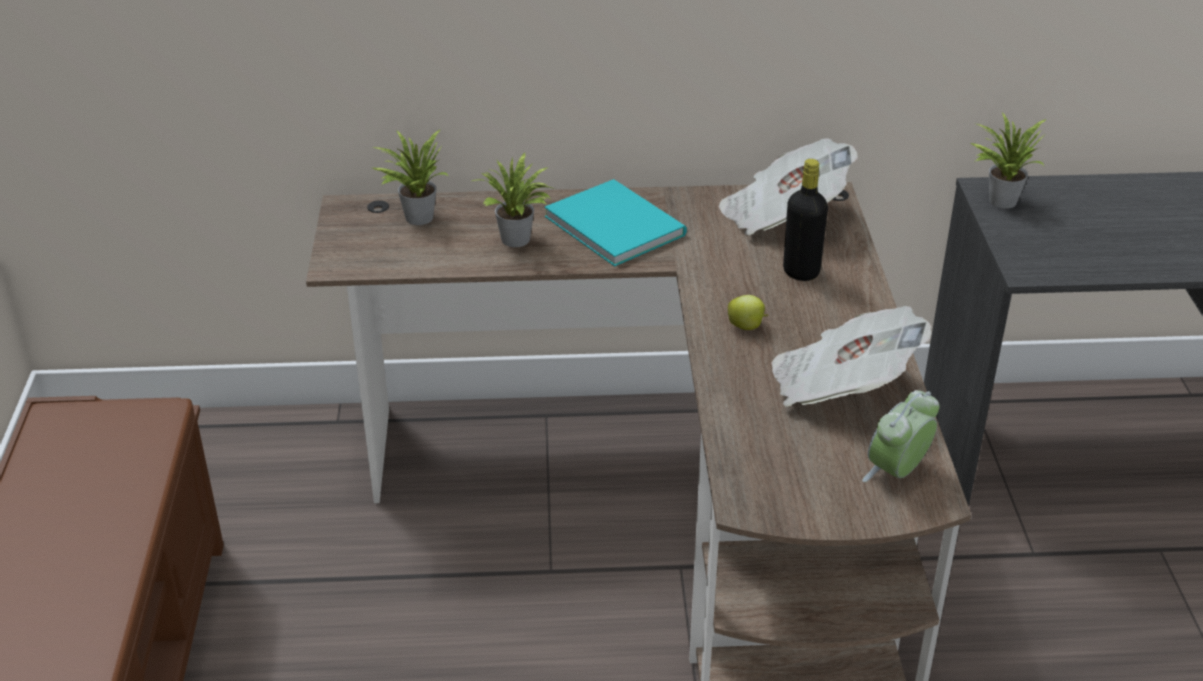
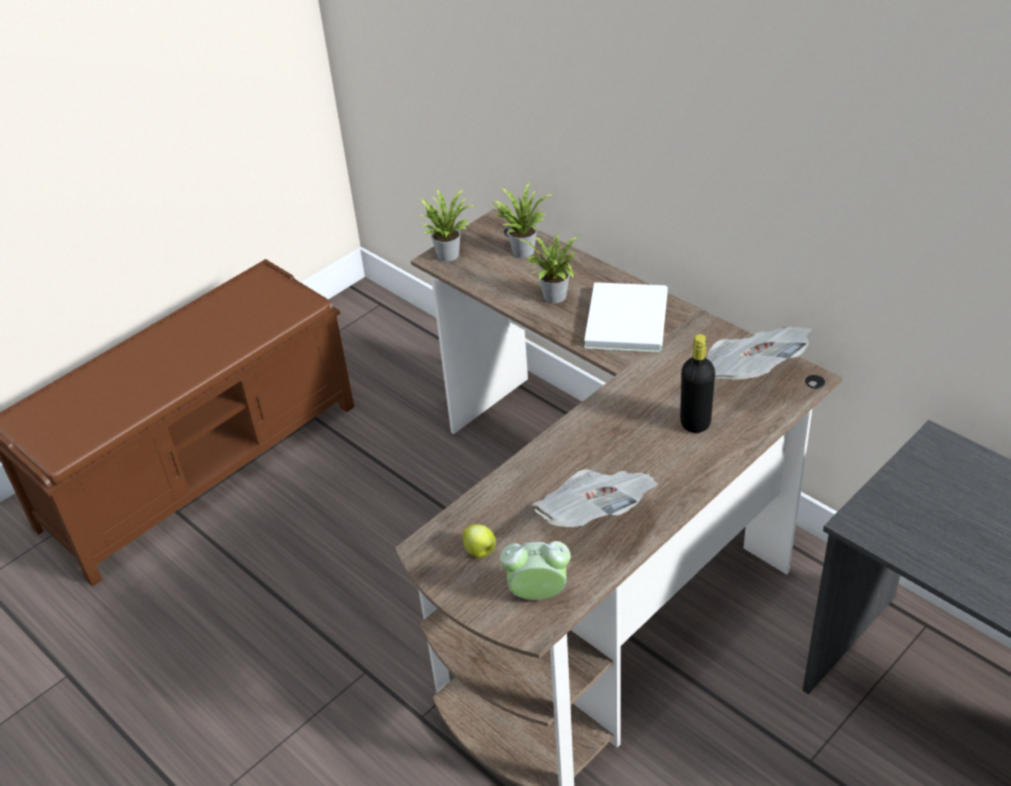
camera: 50 degrees right, 5 degrees up
turquoise book [545,179,687,267] -> white book [584,282,668,352]
apple [728,295,768,330] -> apple moved to [462,524,496,558]
potted plant [971,112,1046,209] -> potted plant moved to [417,189,476,262]

